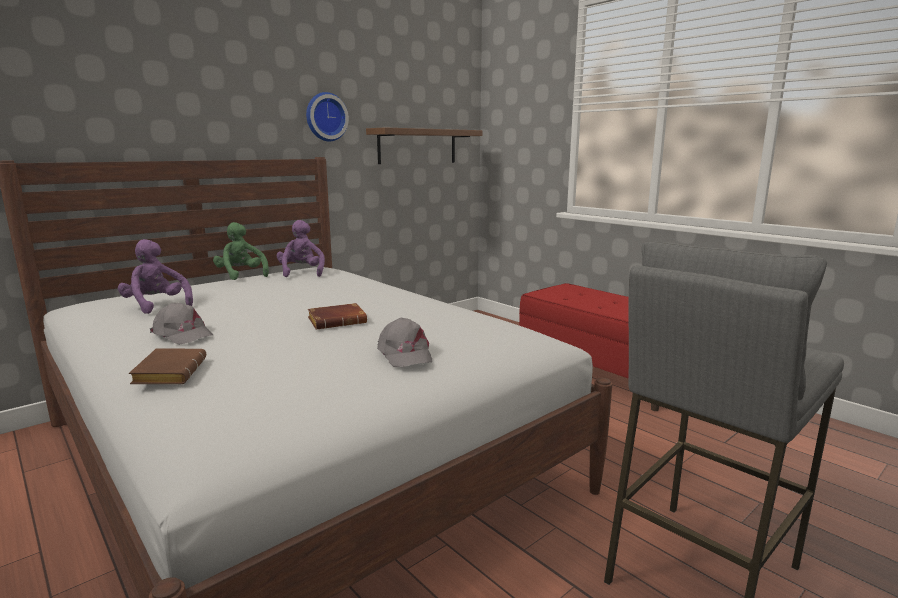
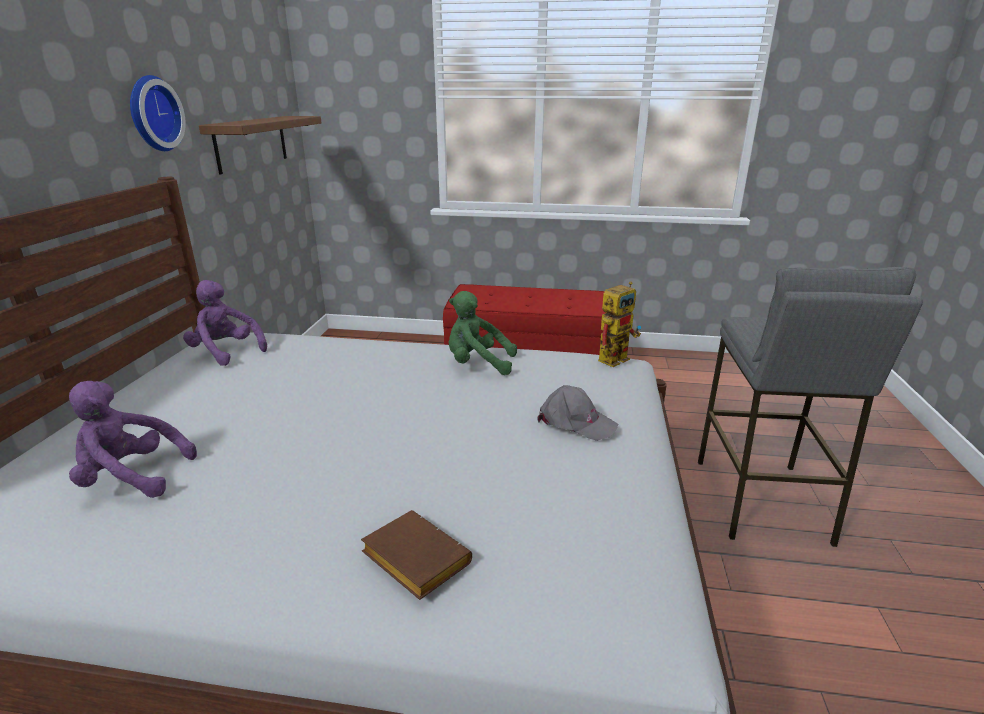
camera: 40 degrees left, 10 degrees up
grey cap [150,302,214,345] -> none
green plush toy [213,222,269,280] -> green plush toy moved to [448,291,517,375]
brown book [308,303,367,330] -> none
none -> toy robot [598,281,641,367]

